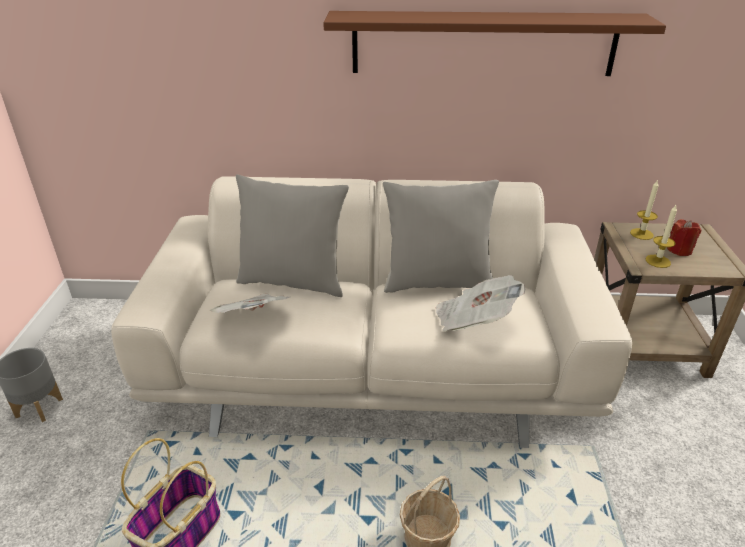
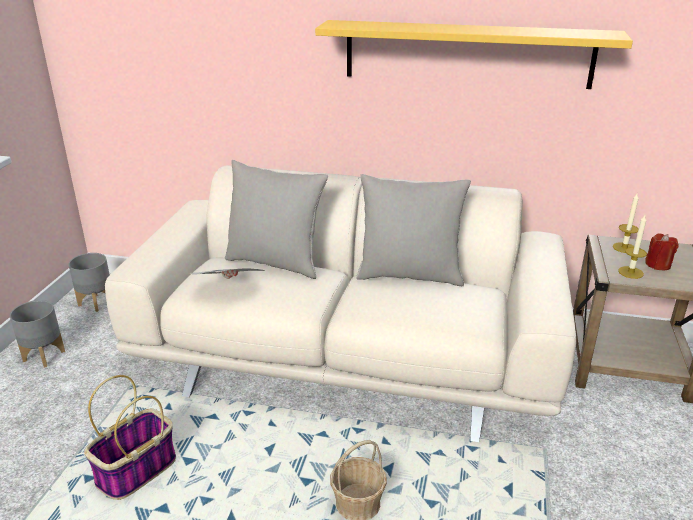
camera: 10 degrees right, 5 degrees down
brown shelf [323,11,666,76] -> yellow shelf [315,20,633,89]
newspaper [436,275,525,332] -> none
none -> grey planter [68,253,110,312]

